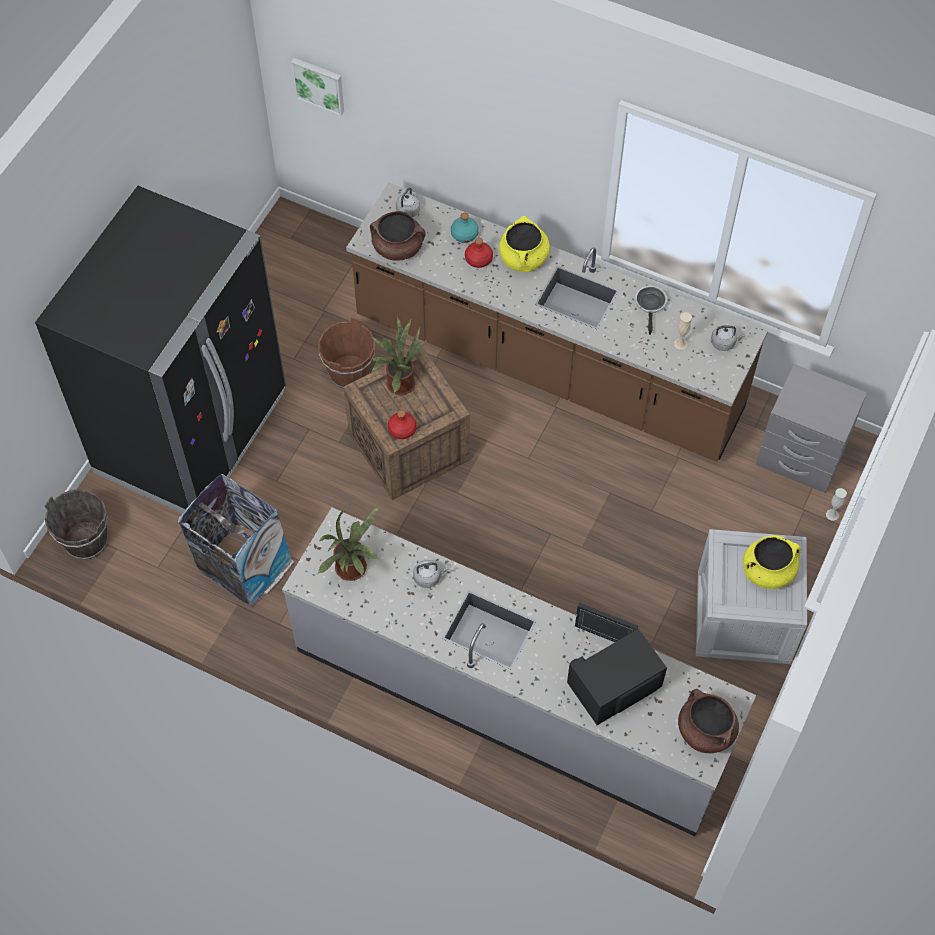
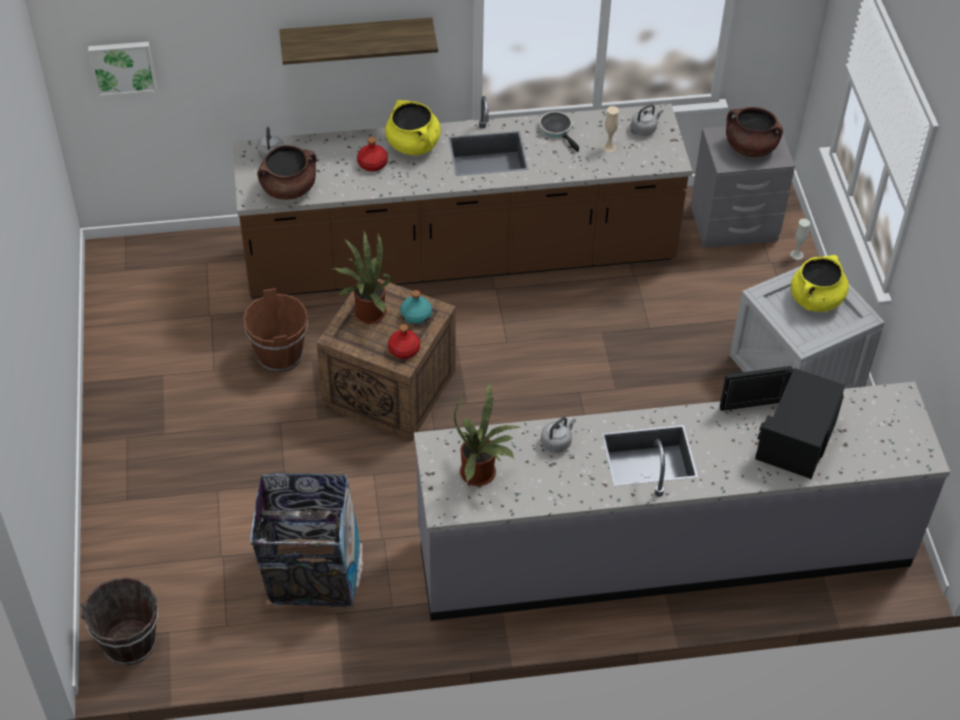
camera: 35 degrees left, 10 degrees down
black fridge [35,186,286,514] -> none
turquoise bottle [451,213,479,243] -> turquoise bottle moved to [400,290,432,325]
brown cooking pot [678,689,739,753] -> brown cooking pot moved to [726,107,783,157]
none -> shelf [279,18,438,65]

